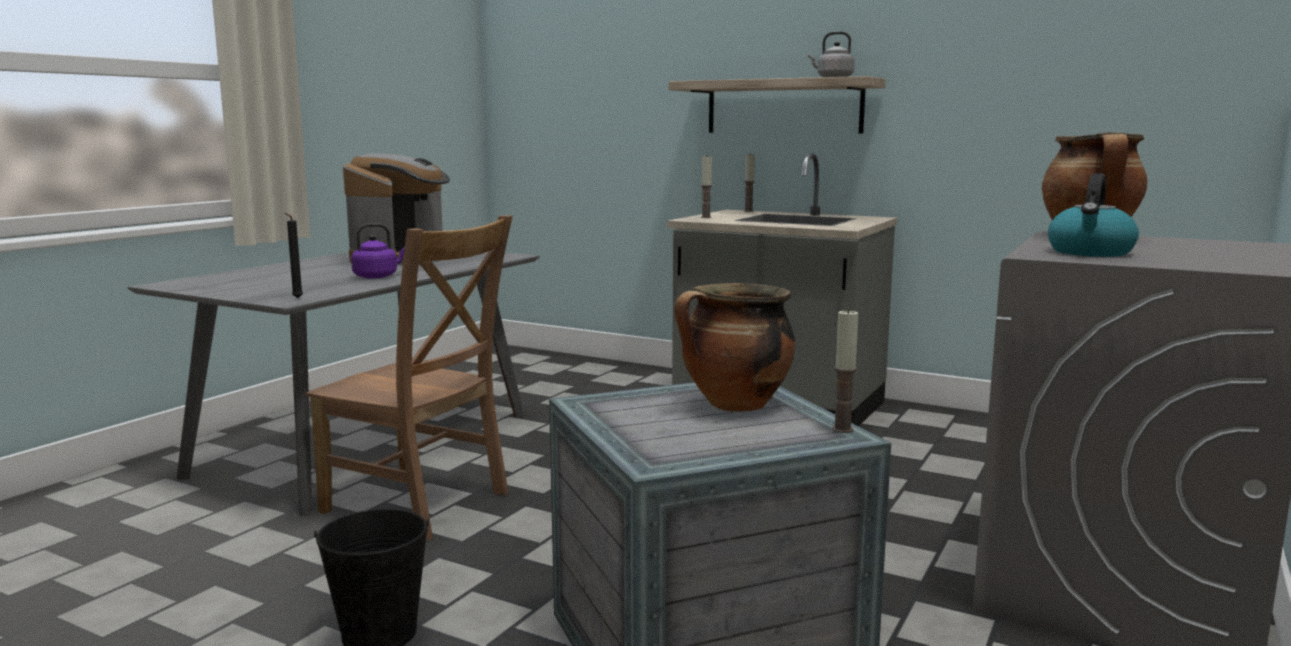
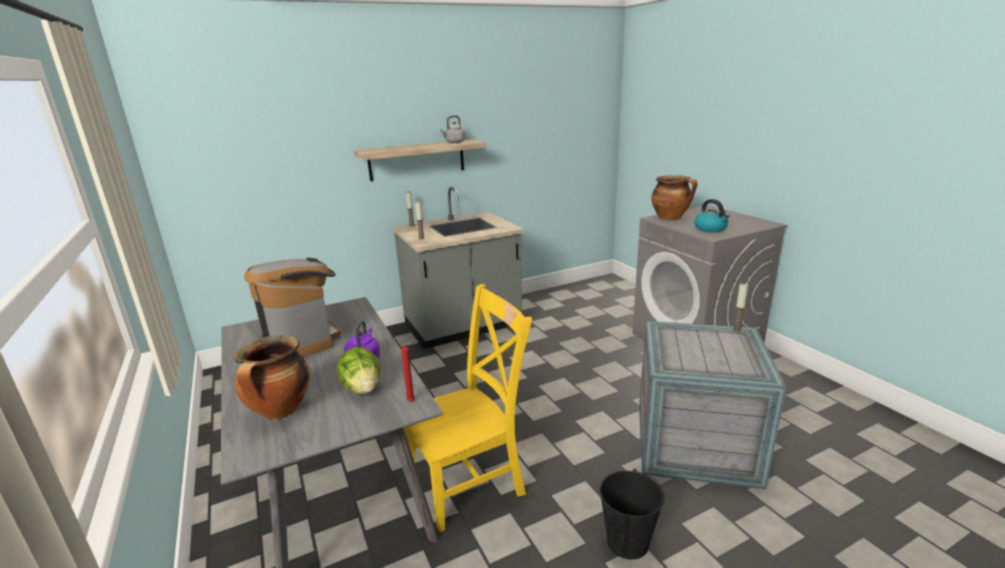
camera: 55 degrees left, 10 degrees up
black candle [285,213,303,298] -> red candle [401,345,415,402]
brown chair [306,215,513,541] -> yellow chair [404,284,532,533]
cooking pot [674,283,795,412] -> cooking pot moved to [235,335,310,419]
none -> lettuce [337,347,380,394]

